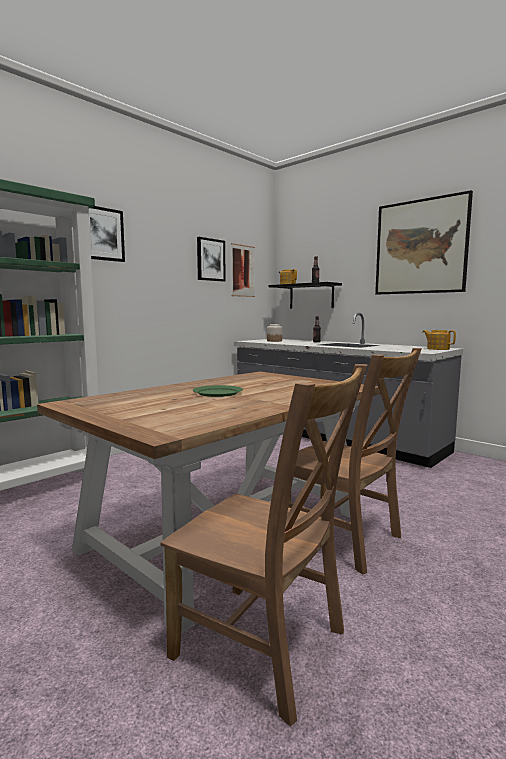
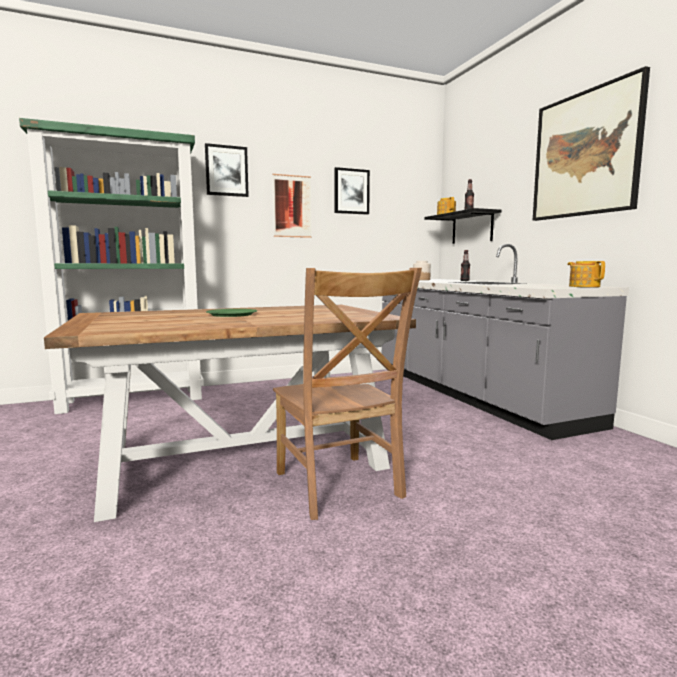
camera: 25 degrees right, 0 degrees up
brown chair [160,364,367,726] -> none
picture [231,243,255,297] -> picture moved to [273,174,312,238]

